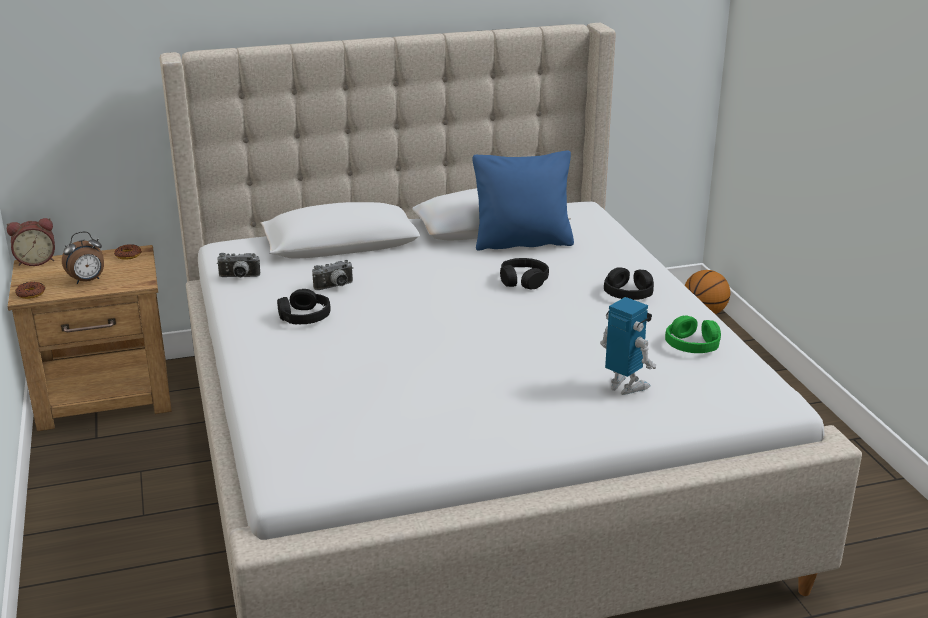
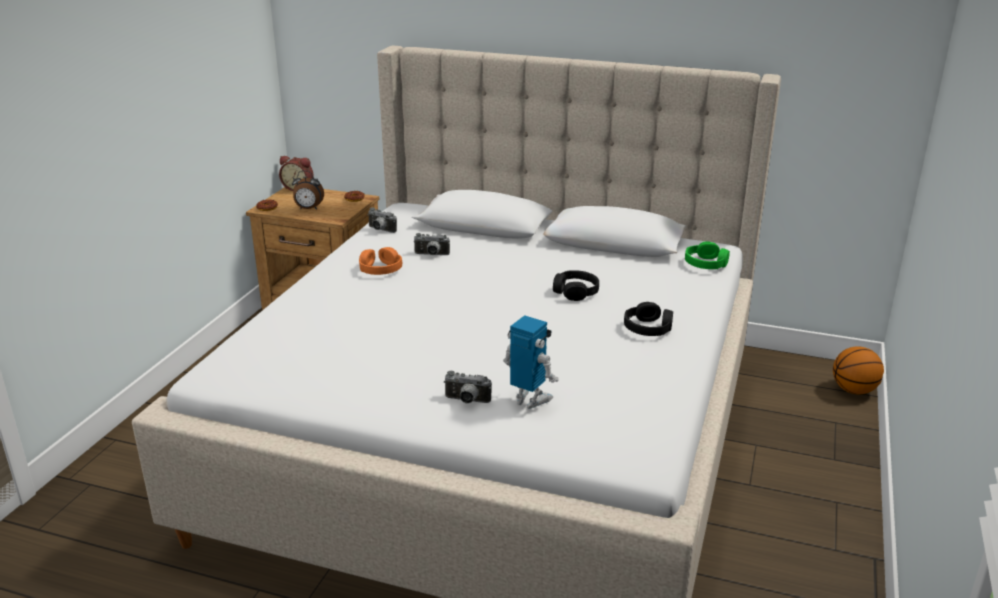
camera: 35 degrees right, 0 degrees up
black headphones [277,289,330,324] -> orange headphones [359,247,402,275]
blue pillow [473,151,574,251] -> none
toy robot [600,297,656,395] -> toy robot turned 45 degrees counterclockwise [503,315,558,409]
green headphones [665,315,721,353] -> green headphones moved to [685,241,730,269]
none -> camera [444,371,492,404]

